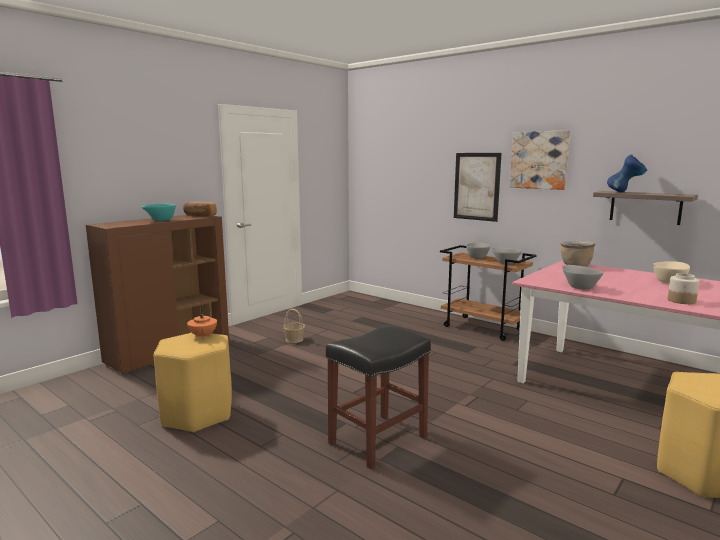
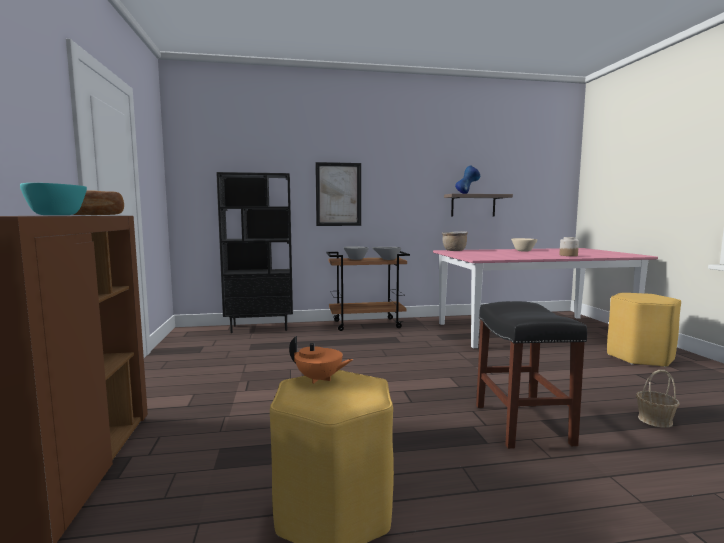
camera: 50 degrees left, 5 degrees down
basket [283,309,305,343] -> basket moved to [636,370,680,428]
picture [510,130,570,190] -> none
grey bowl [562,265,603,290] -> none
none -> black bookcase [216,172,293,333]

